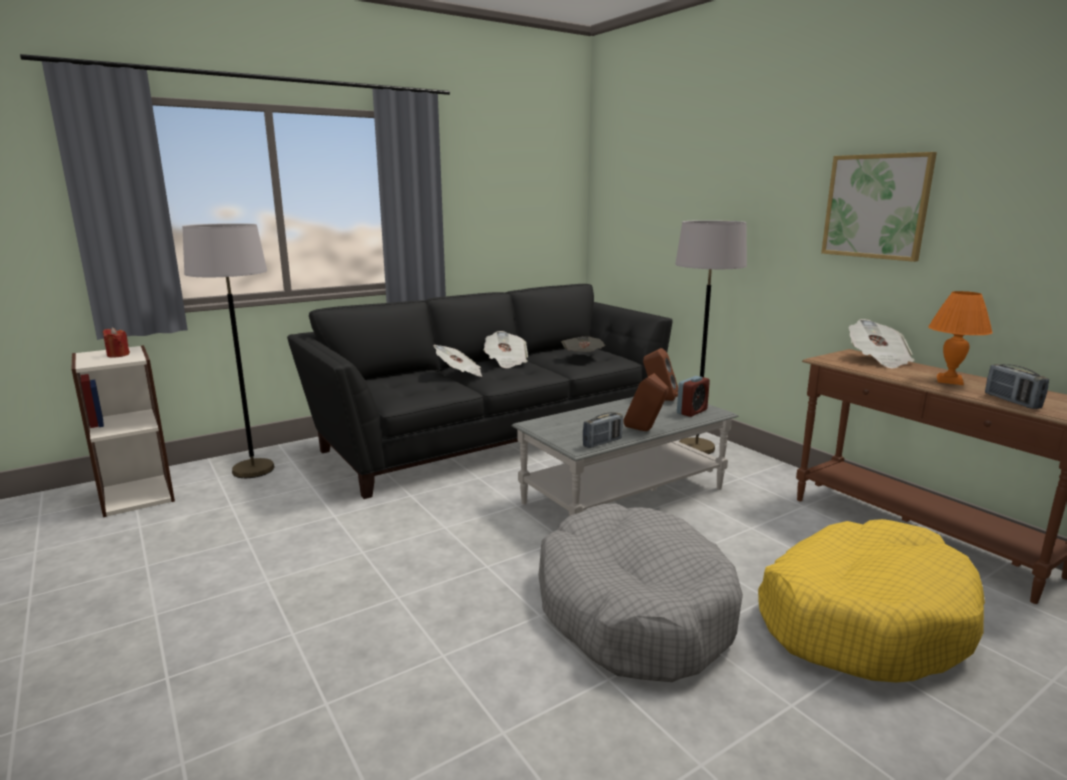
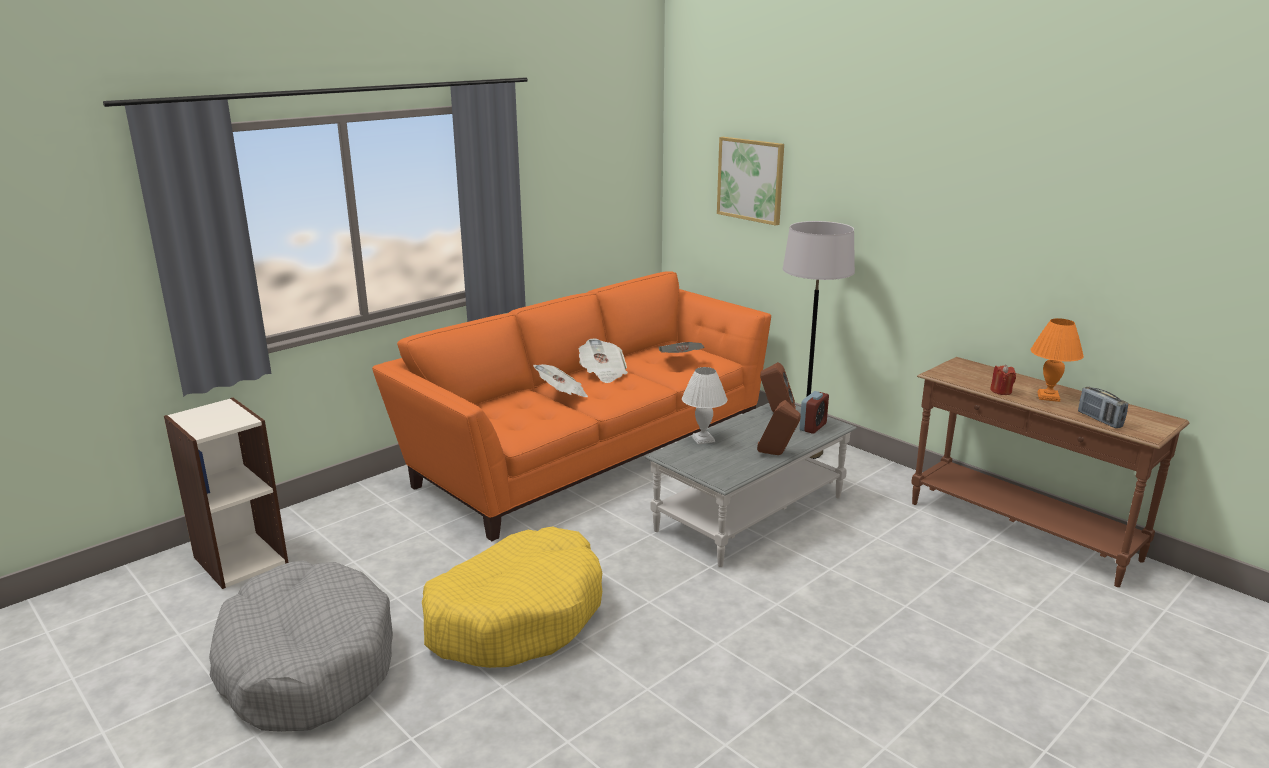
camera: 10 degrees left, 5 degrees up
red candle [103,328,130,358] -> red candle moved to [990,365,1016,395]
grey floor lamp [182,223,275,478] -> none
black sofa [287,284,673,499] -> orange sofa [372,271,771,541]
grey dog bed [538,504,743,682] -> grey dog bed moved to [209,560,393,732]
radio [582,412,623,448] -> none
yellow dog bed [758,519,985,683] -> yellow dog bed moved to [422,526,602,668]
picture [821,152,937,262] -> picture moved to [717,137,784,226]
newspaper [849,319,915,368] -> none
none -> white table lamp [682,367,727,445]

